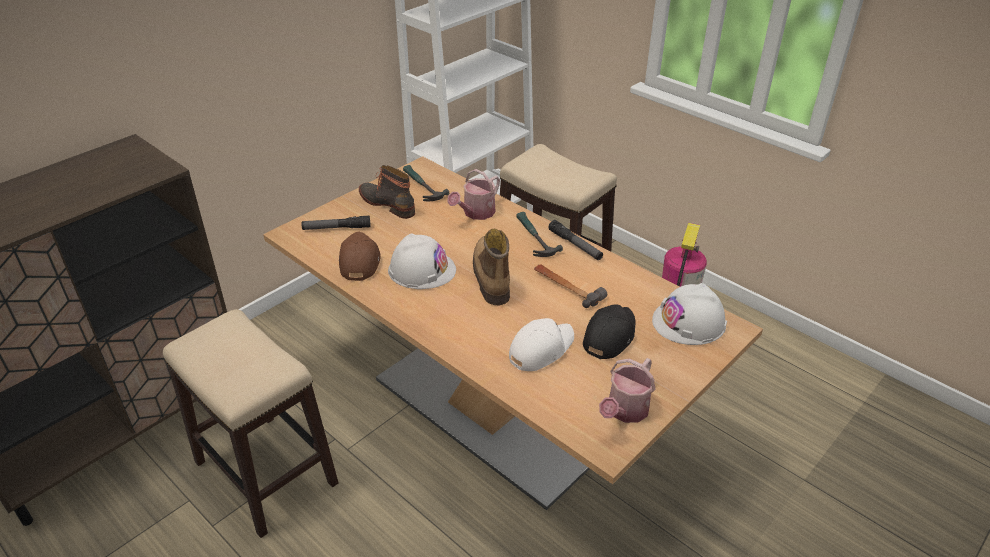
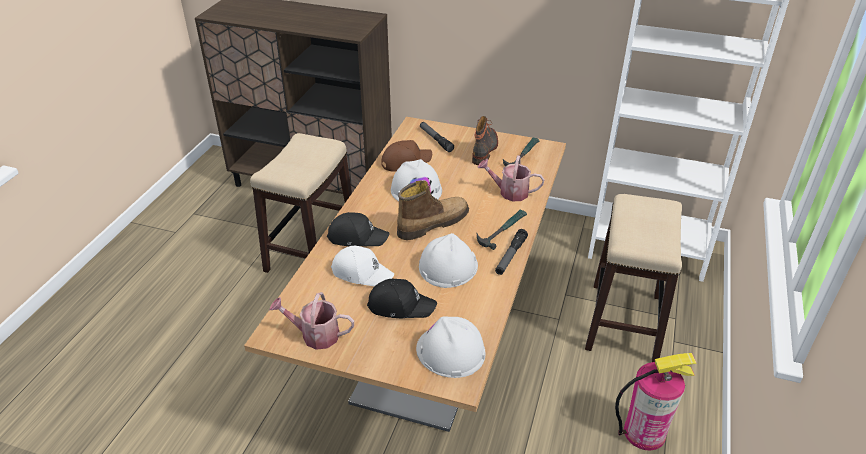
camera: 65 degrees right, 0 degrees up
hammer [534,264,607,308] -> white hard hat [419,233,478,288]
none -> black cap [327,212,389,246]

